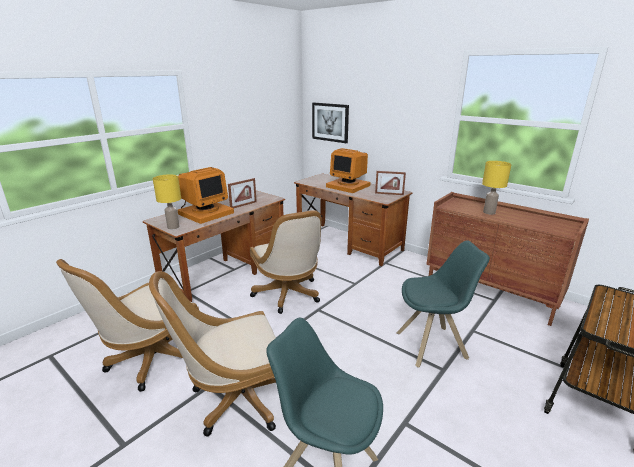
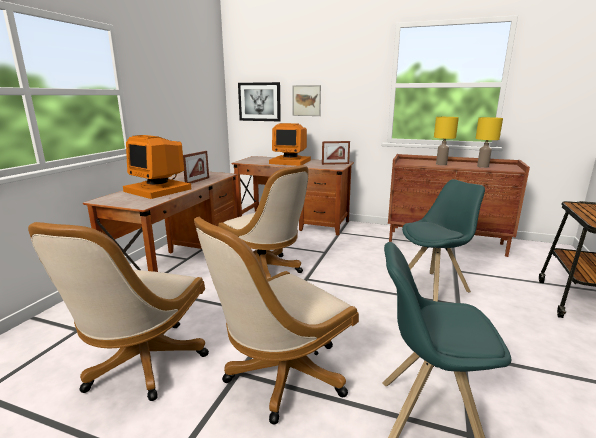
camera: 20 degrees left, 5 degrees down
yellow table lamp [153,174,181,229] -> yellow table lamp moved to [475,117,503,168]
monitor [177,167,234,224] -> monitor turned 105 degrees clockwise [123,135,191,199]
none -> picture [292,85,321,116]

